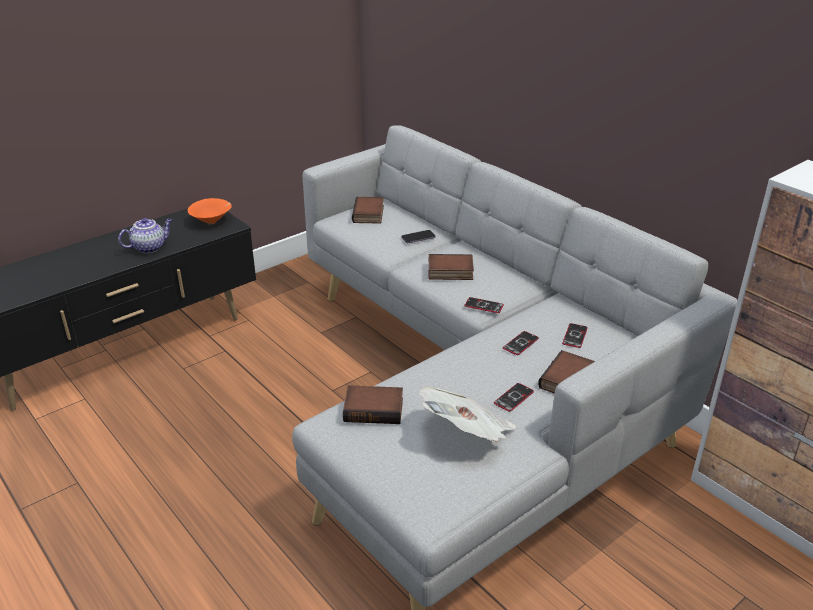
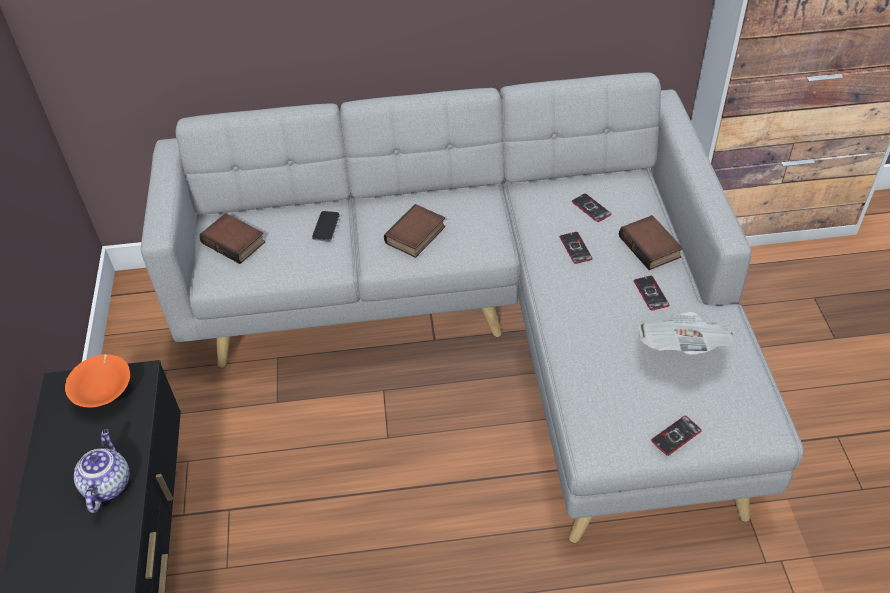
camera: 55 degrees left, 15 degrees up
book [343,385,403,424] -> none
phone [464,297,504,313] -> phone moved to [651,416,702,456]

